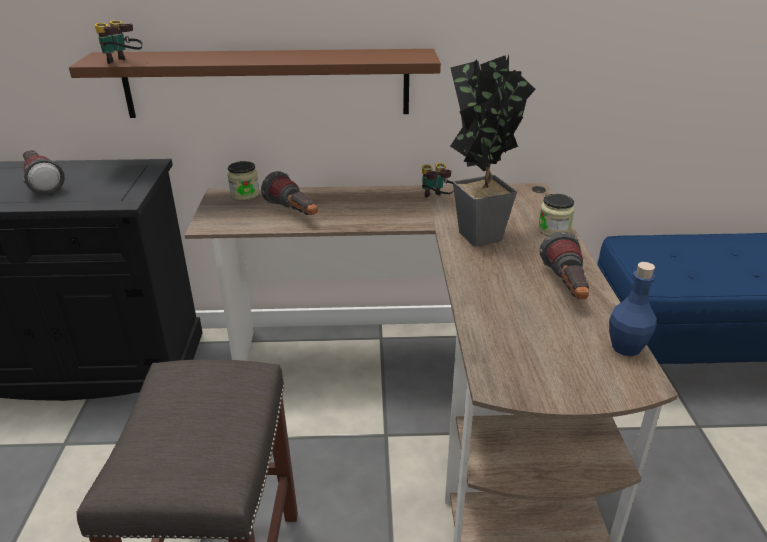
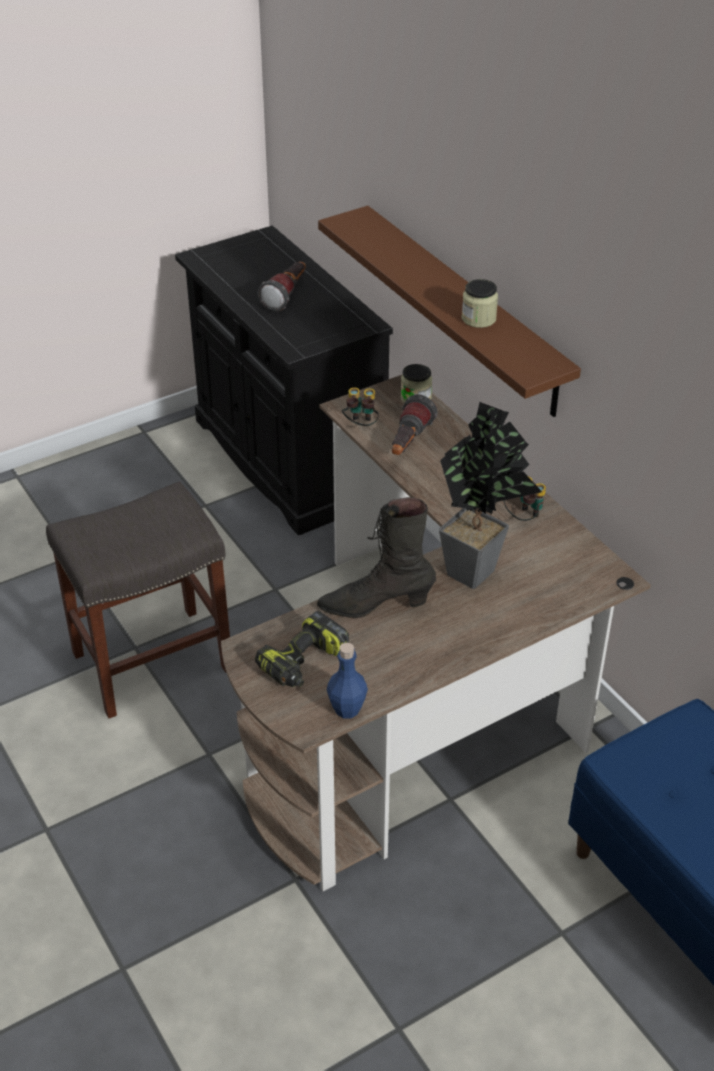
camera: 60 degrees right, 10 degrees up
binoculars [95,20,142,64] -> binoculars moved to [342,387,379,426]
jar [538,194,575,236] -> jar moved to [462,279,498,328]
flashlight [539,231,589,299] -> none
none -> power drill [255,611,349,687]
none -> black boot [317,497,436,618]

